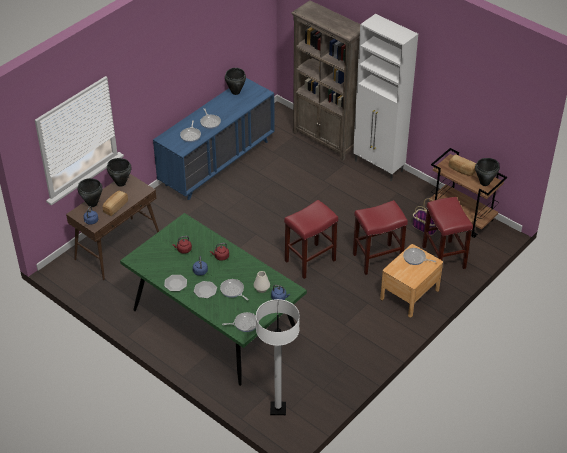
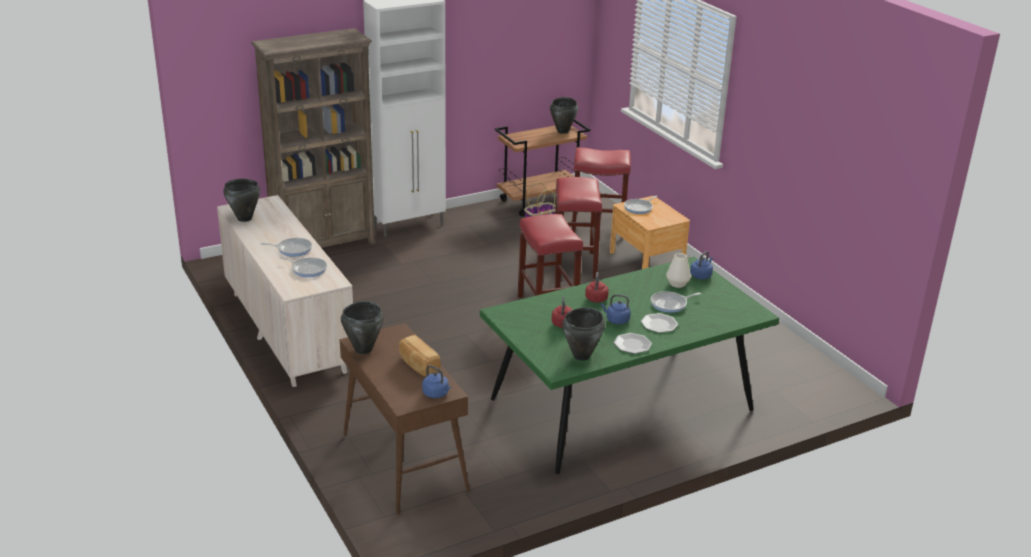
camera: 70 degrees left, 15 degrees down
black cooking pot [78,178,103,207] -> black cooking pot moved to [562,307,605,361]
blue dresser [153,78,275,200] -> beige dresser [217,195,353,387]
frying pan [222,312,259,332] -> none
white floor lamp [256,299,300,415] -> none
bread [449,154,476,176] -> none

